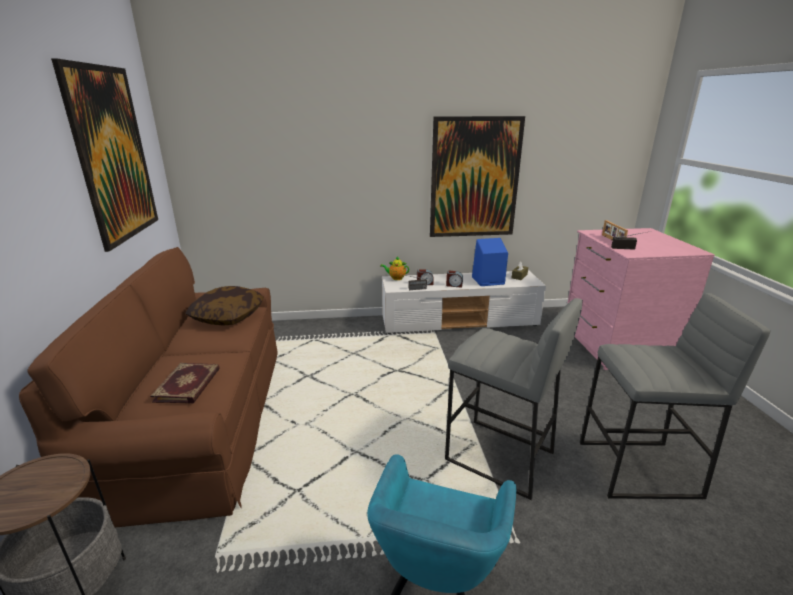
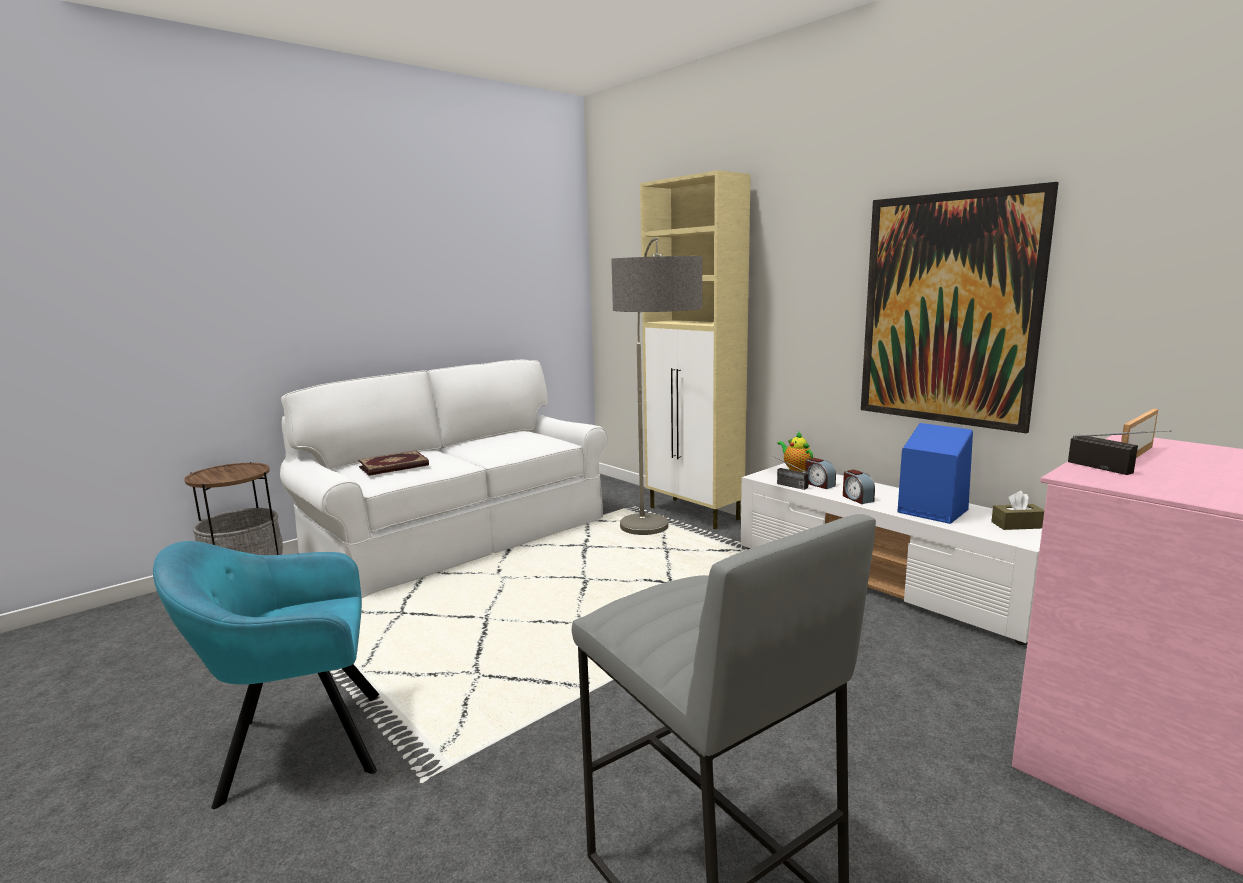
camera: 55 degrees right, 10 degrees down
brown sofa [19,247,277,527] -> white sofa [280,360,608,598]
picture [51,58,158,252] -> none
pillow [185,286,264,325] -> none
grey stool [445,298,583,500] -> none
none -> floor lamp [611,238,702,535]
none -> beige cabinet [640,170,751,530]

